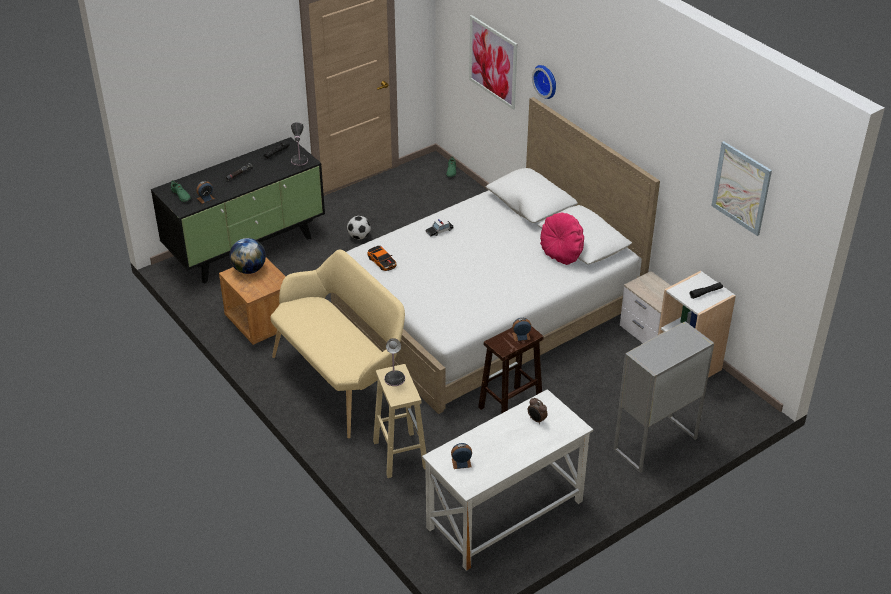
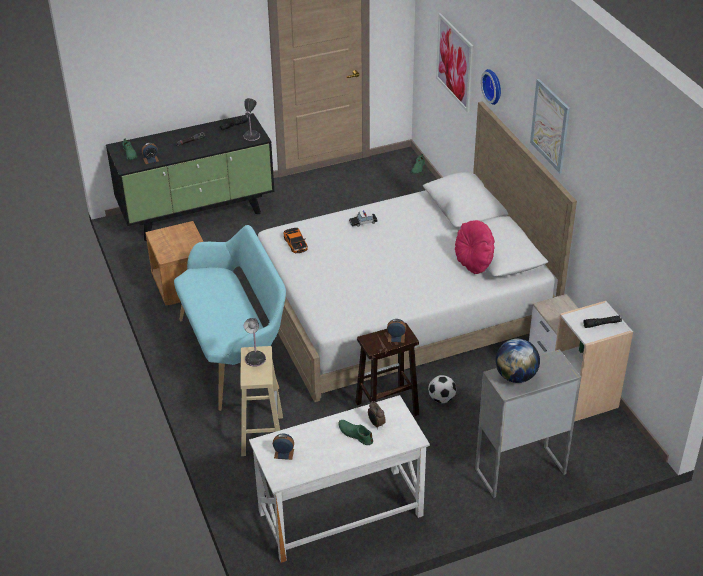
camera: 15 degrees right, 0 degrees up
globe [230,238,266,274] -> globe moved to [495,339,540,383]
beige bench [271,249,405,438] -> turquoise bench [174,225,286,411]
football [347,216,371,239] -> football moved to [428,375,456,403]
picture [711,141,772,236] -> picture moved to [530,79,570,173]
none -> green shoe [338,420,373,445]

